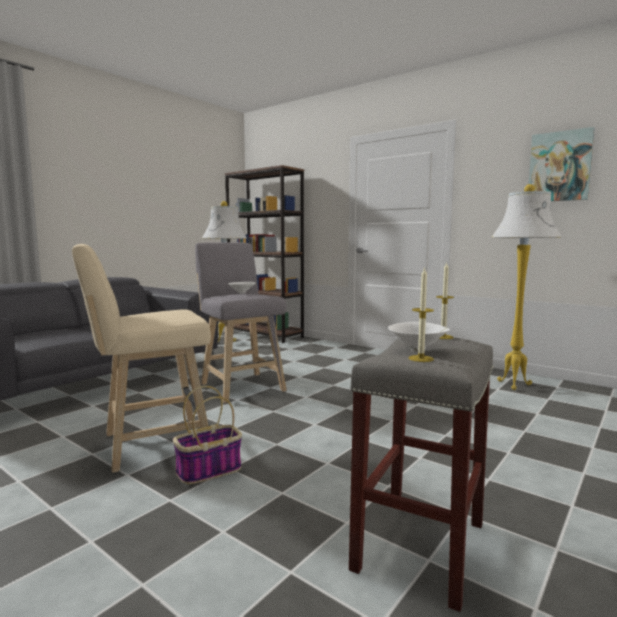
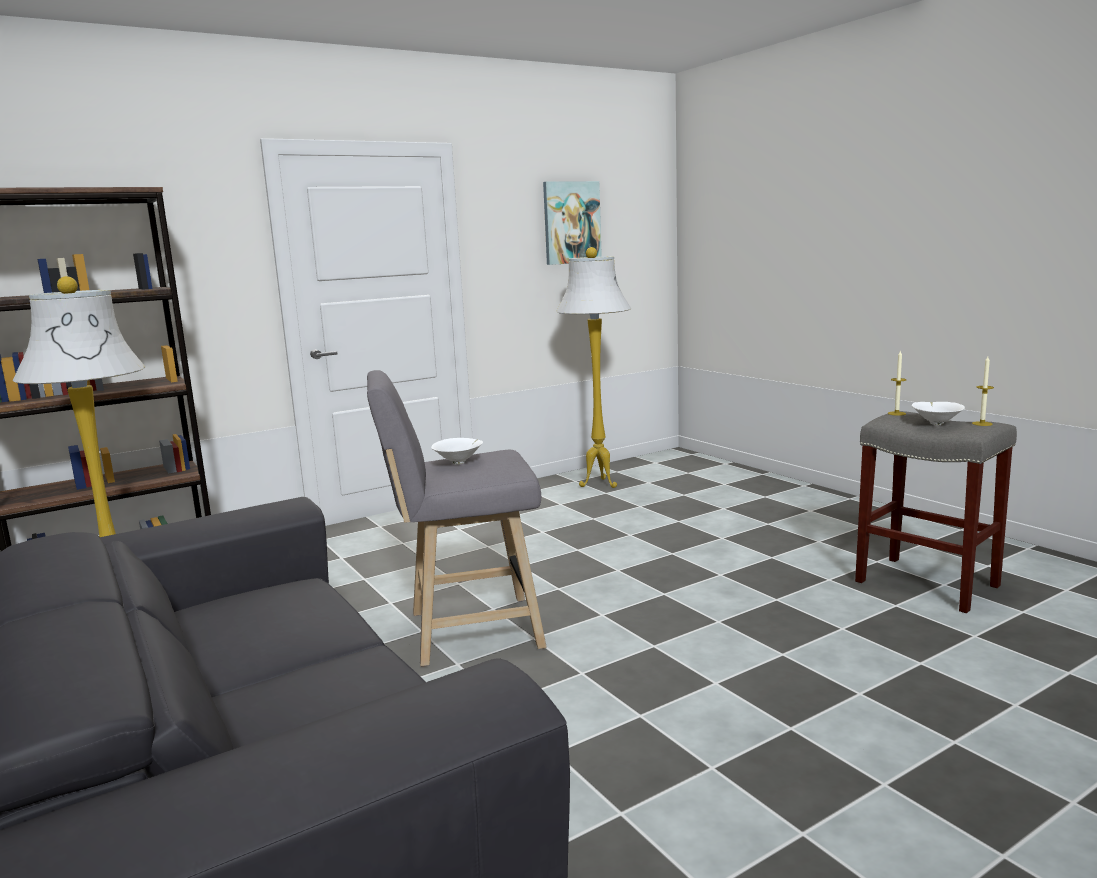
camera: 70 degrees left, 5 degrees up
beige stool [72,244,211,473] -> none
basket [173,386,242,484] -> none

